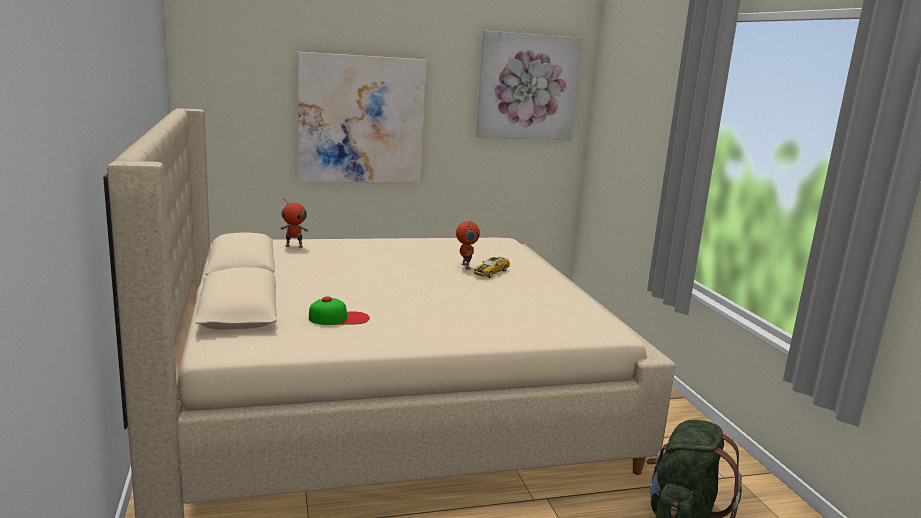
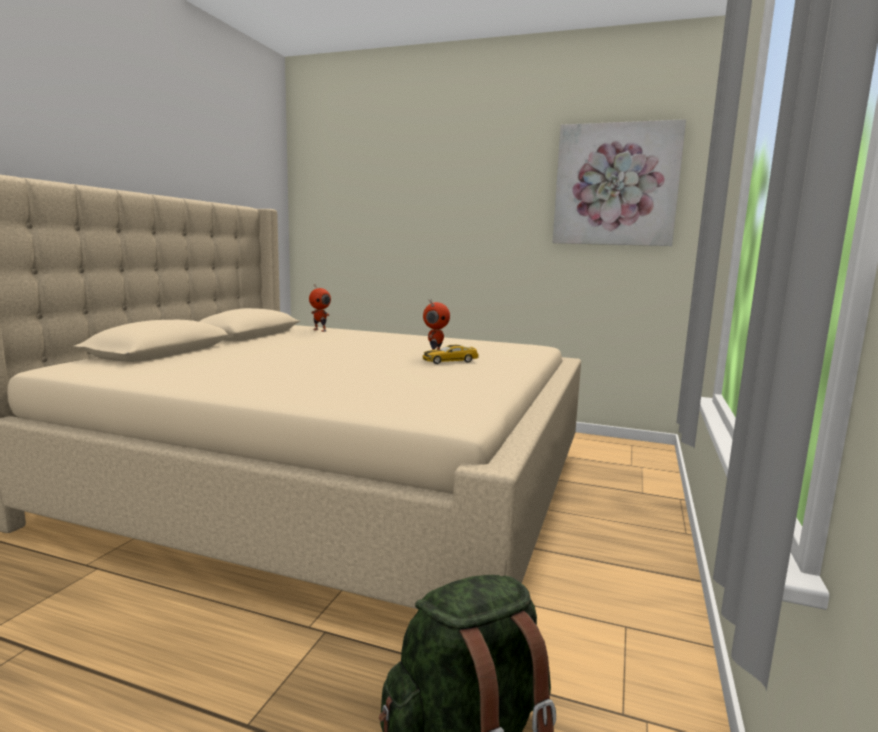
camera: 35 degrees right, 5 degrees down
picture [298,52,427,183] -> none
cap [309,296,370,325] -> none

